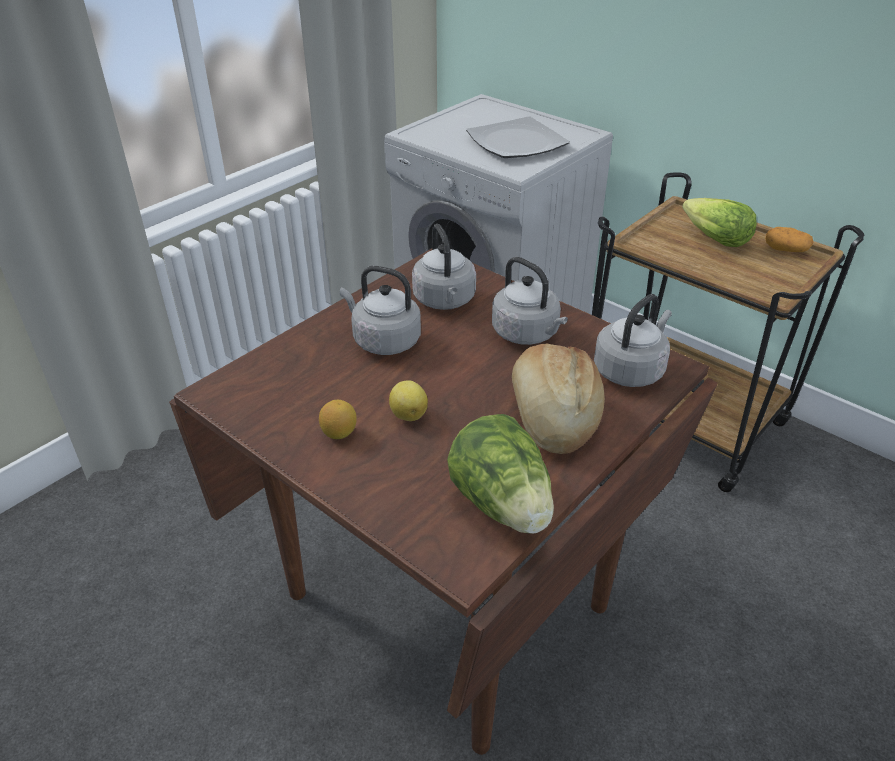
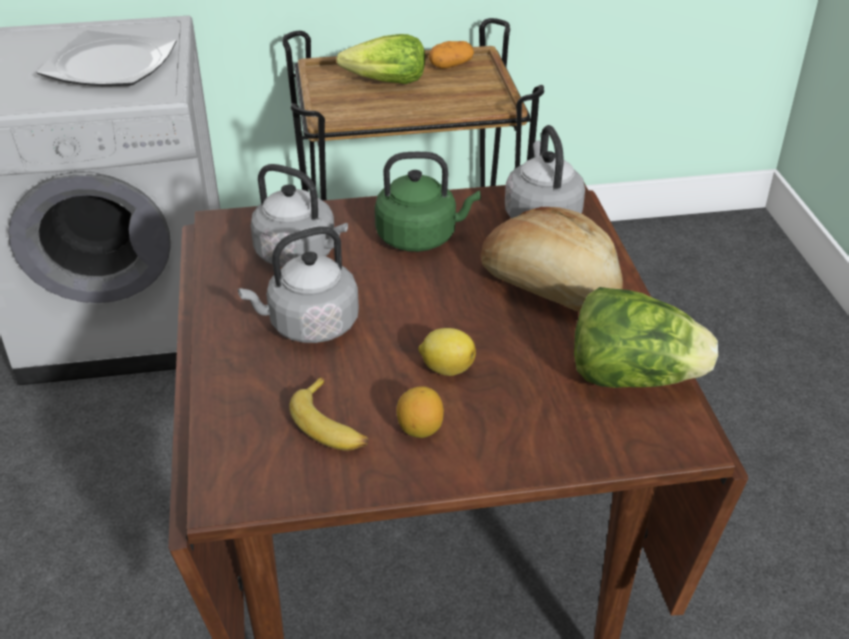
camera: 50 degrees left, 0 degrees up
grey kettle [492,257,568,345] -> green kettle [375,152,481,252]
none -> banana [289,376,368,451]

